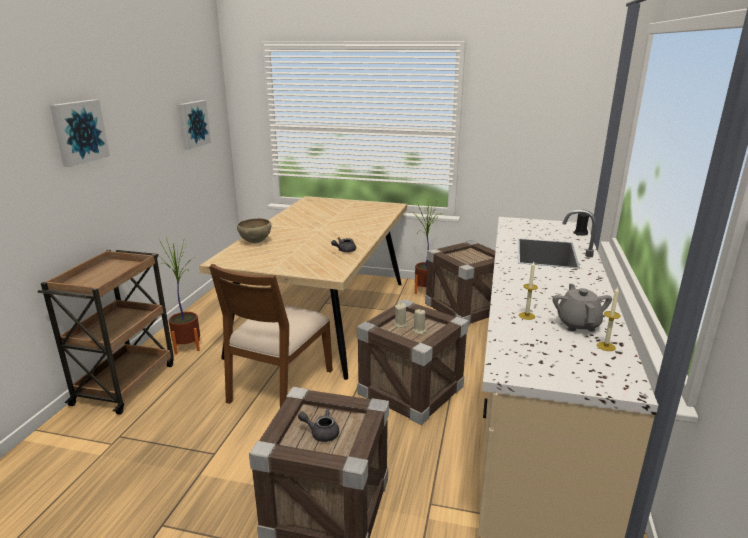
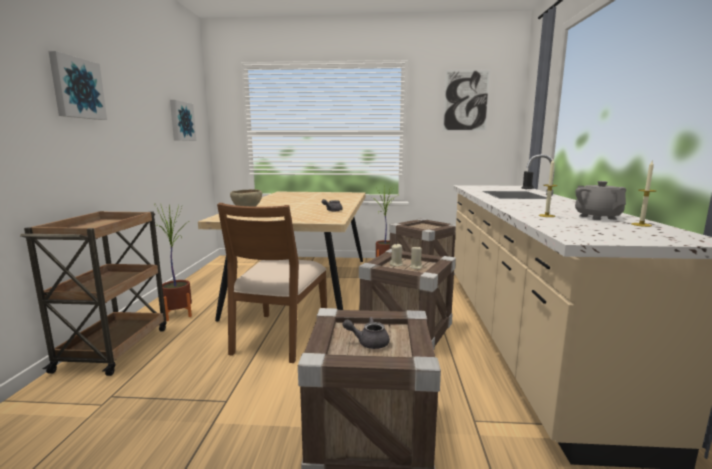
camera: 10 degrees left, 10 degrees down
none -> picture [442,69,491,131]

